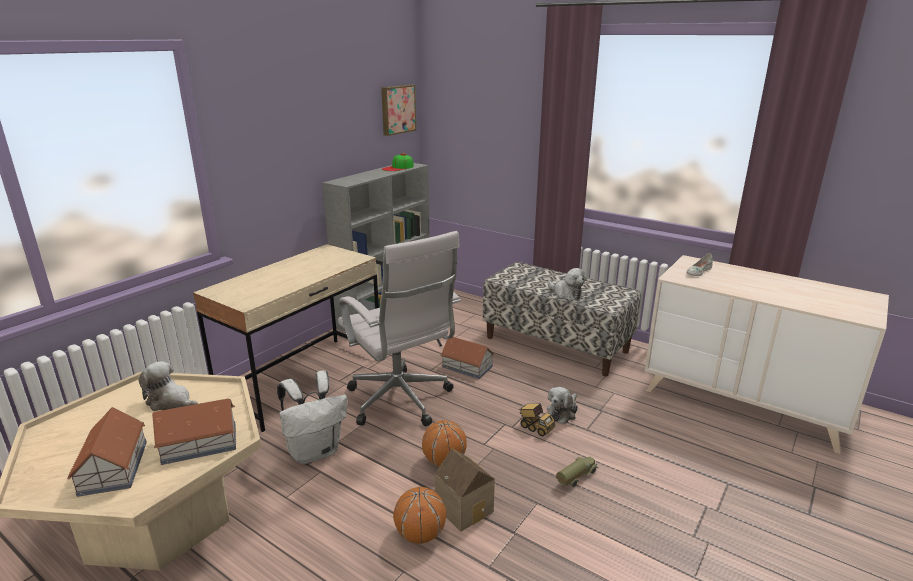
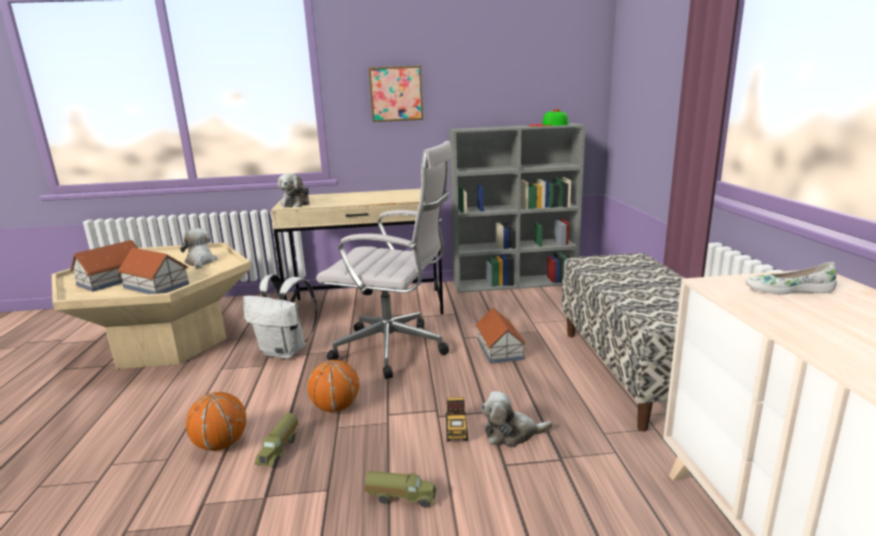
camera: 50 degrees right, 5 degrees down
white office chair [338,231,461,426] -> white office chair turned 90 degrees counterclockwise [316,141,452,379]
picture [381,85,416,136] -> picture moved to [369,66,423,122]
toy house [435,449,495,531] -> toy truck [254,413,298,467]
plush toy [547,268,586,300] -> plush toy moved to [278,173,309,208]

